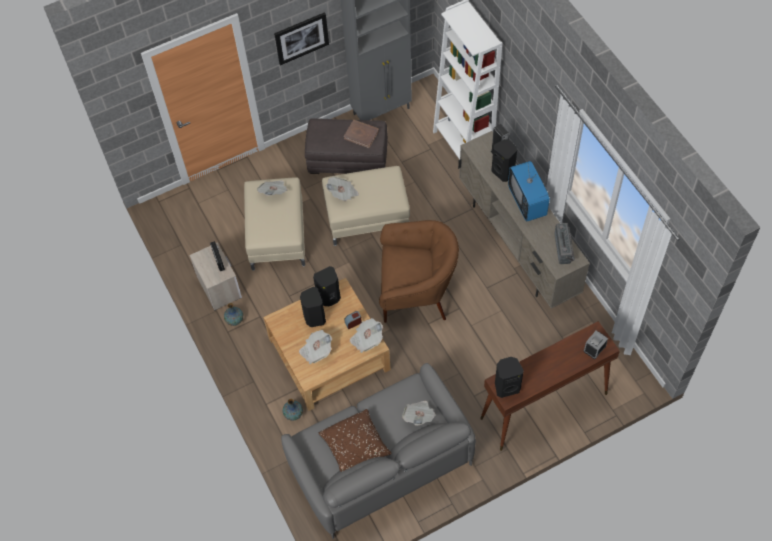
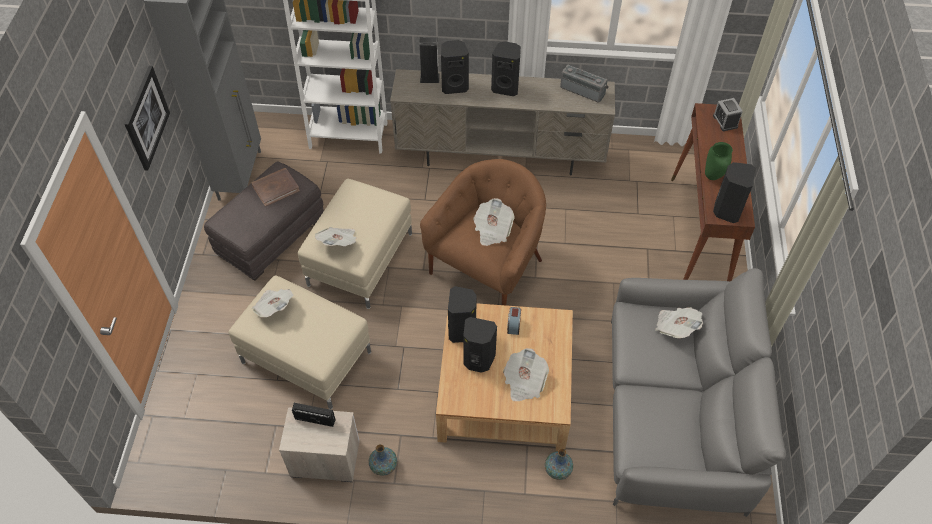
camera: 60 degrees left, 5 degrees down
brown pillow [318,409,392,472] -> none
newspaper [350,318,383,353] -> newspaper moved to [473,198,515,246]
television [508,158,550,221] -> black speaker [491,41,521,96]
none -> green vase [705,142,733,180]

